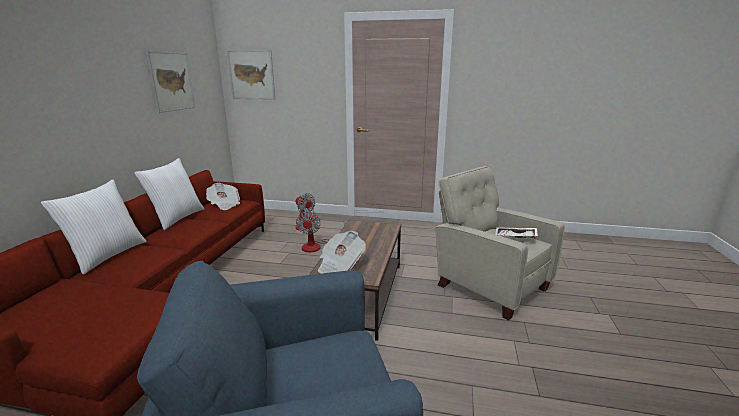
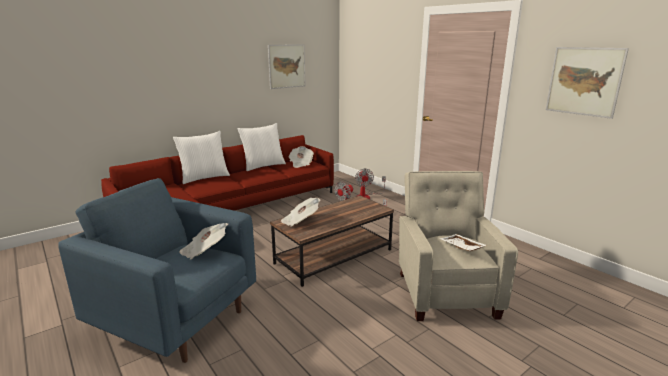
camera: 40 degrees right, 0 degrees up
picture [227,50,275,100] -> picture moved to [546,47,629,119]
none -> newspaper [179,223,228,260]

